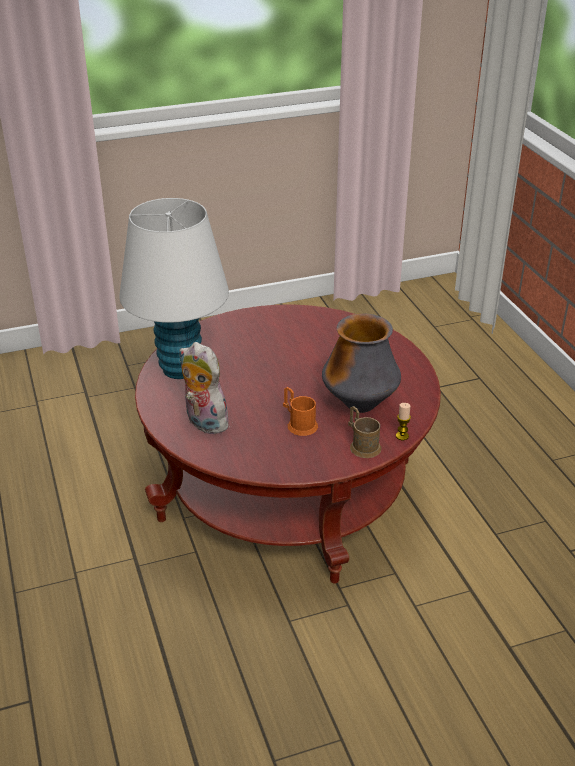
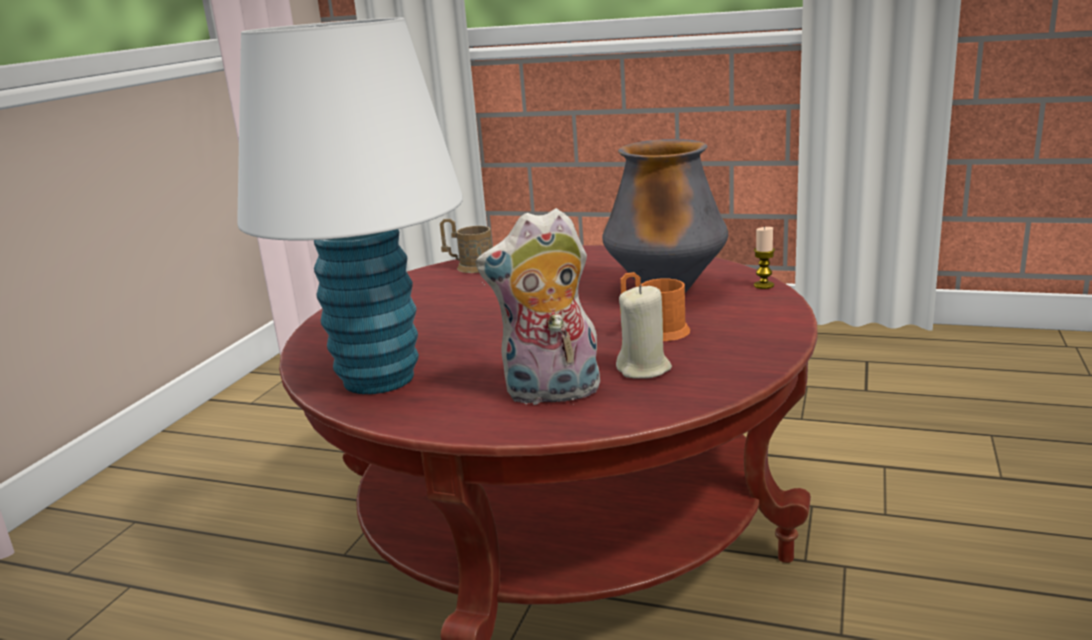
camera: 50 degrees left, 15 degrees down
brown mug [348,406,382,458] -> brown mug moved to [440,219,492,273]
none -> beige candle [616,285,672,379]

